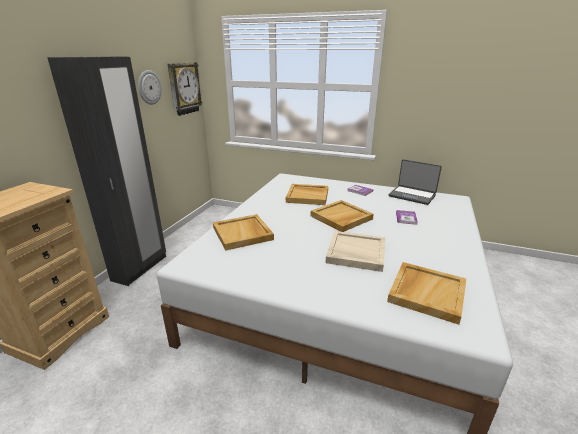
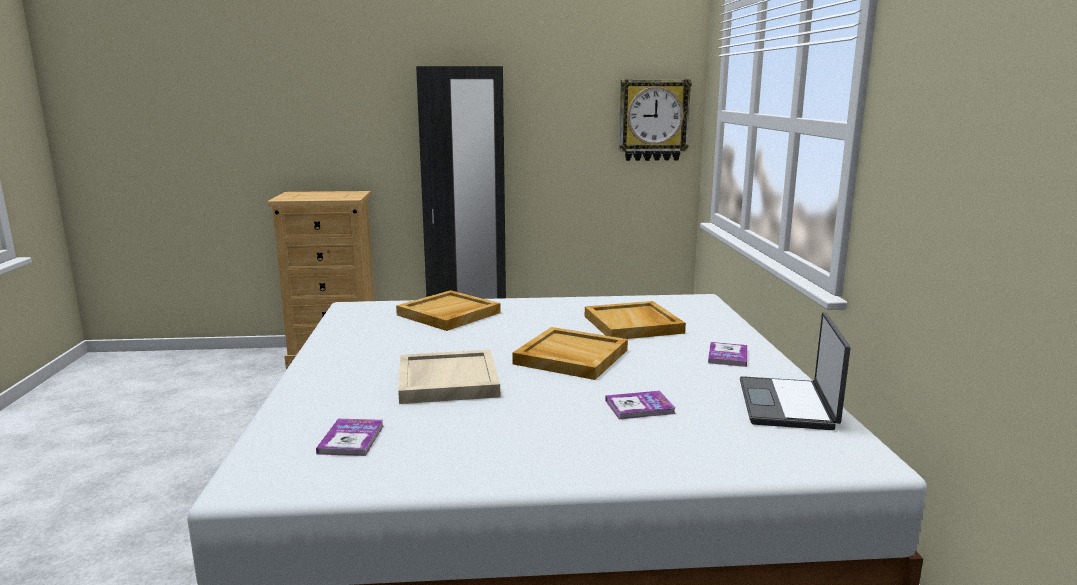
camera: 65 degrees right, 10 degrees down
wall clock [138,70,162,105] -> none
beige tray [387,262,466,325] -> book [316,419,383,456]

